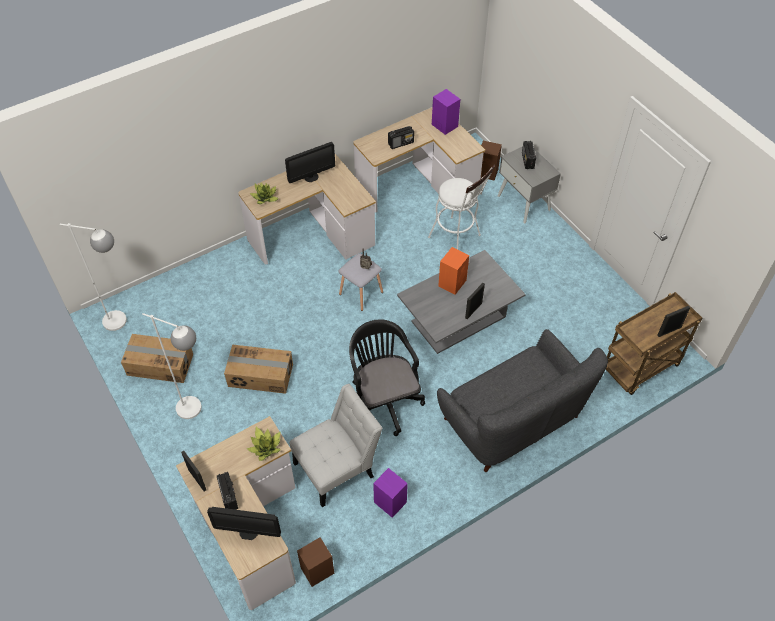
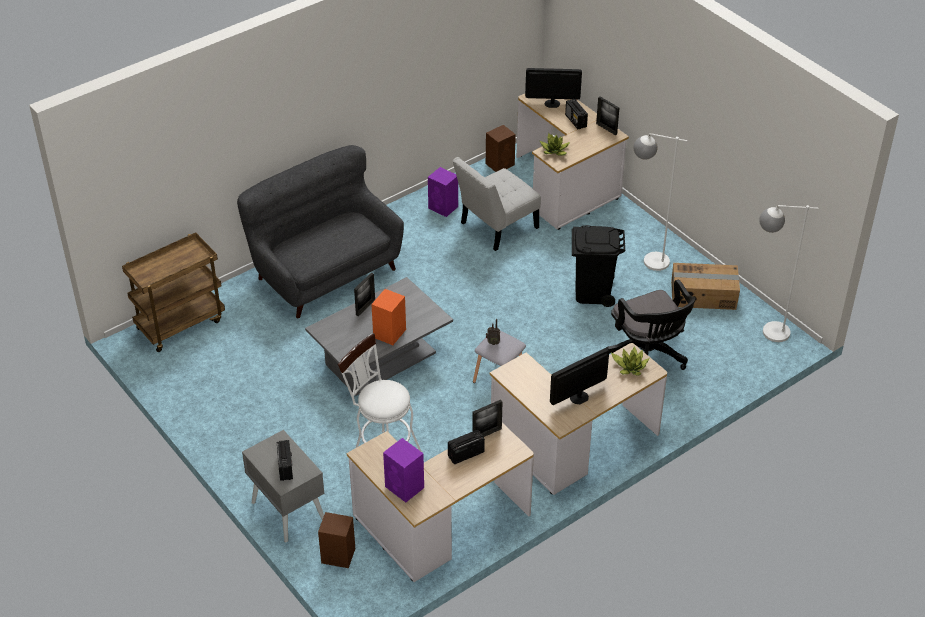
camera: 175 degrees right, 10 degrees down
cardboard box [224,345,293,394] -> black trash can [572,225,625,307]
black office chair [349,319,425,436] -> black office chair moved to [606,279,695,370]
picture frame [657,306,690,337] -> picture frame moved to [472,400,502,437]

